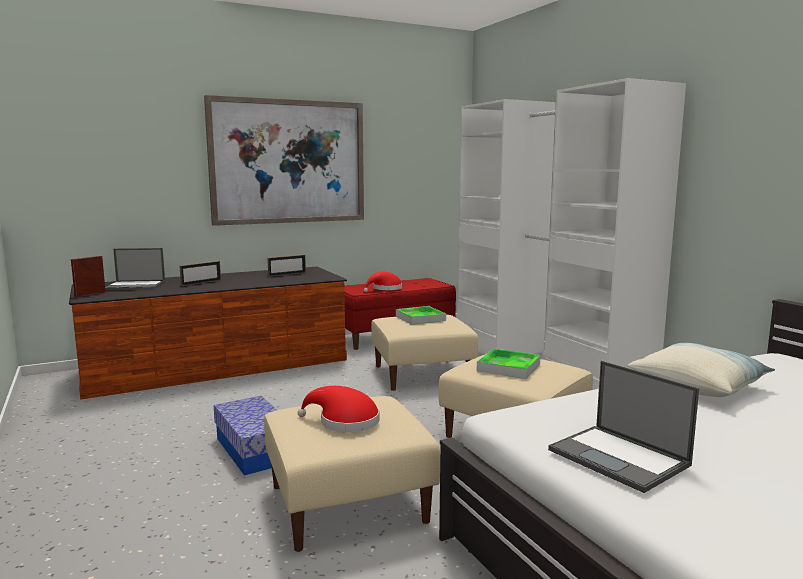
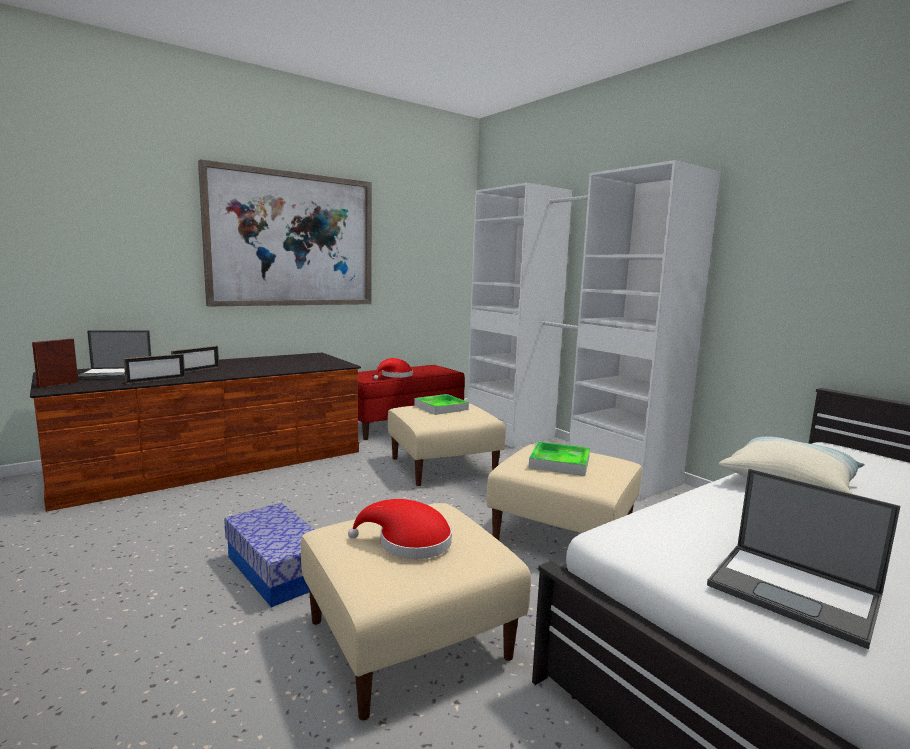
camera: 10 degrees left, 0 degrees up
picture frame [267,255,306,277] -> picture frame moved to [124,354,185,384]

